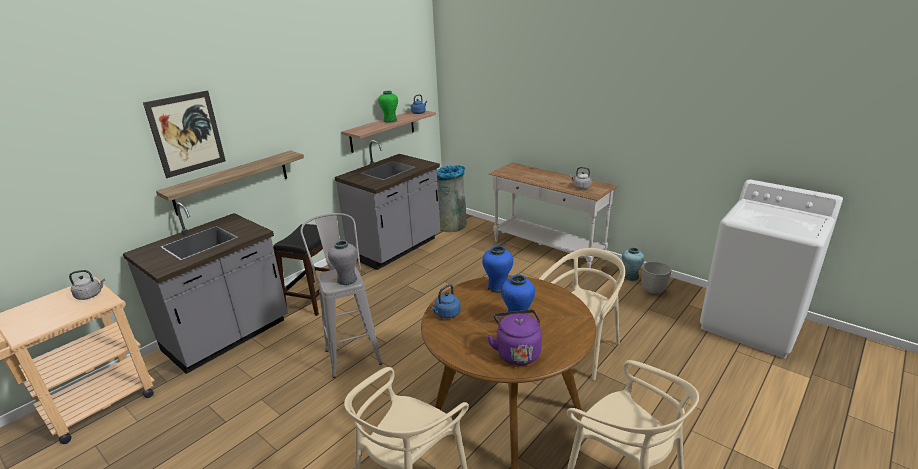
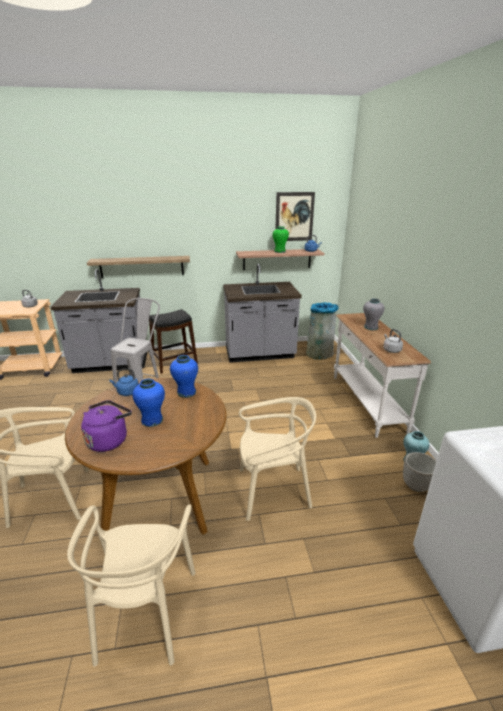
camera: 40 degrees right, 0 degrees up
picture [143,90,226,178] -> picture moved to [275,192,315,241]
grey vase [328,240,358,285] -> grey vase moved to [363,298,385,330]

